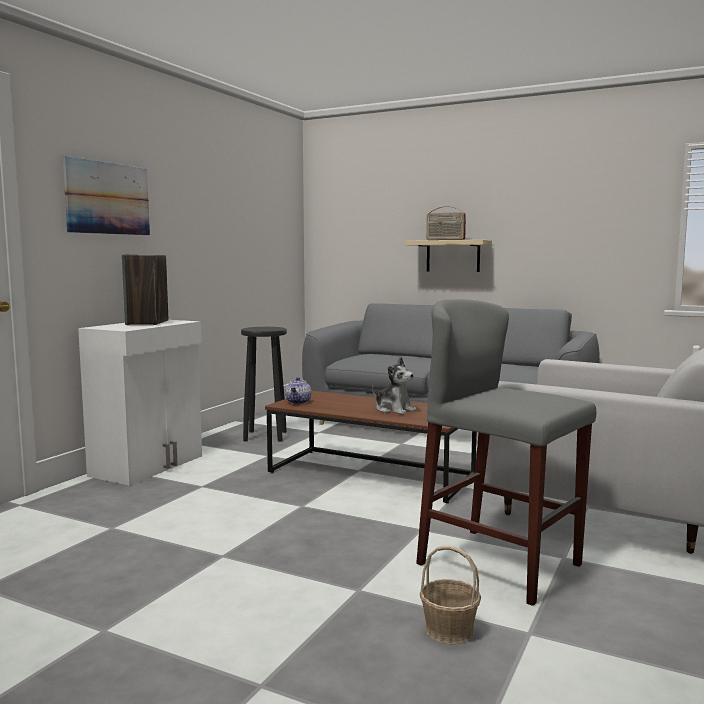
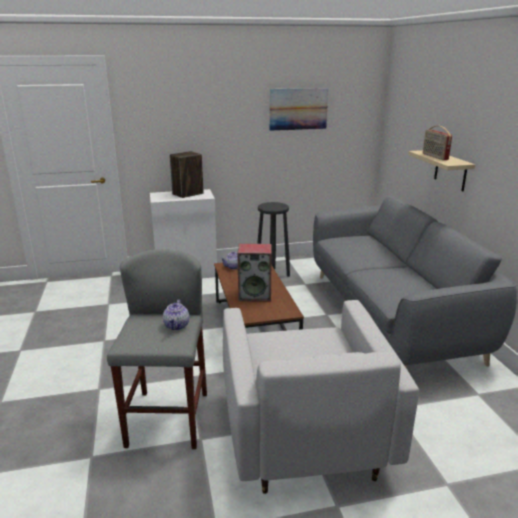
camera: 50 degrees right, 15 degrees up
picture [63,156,150,235] -> picture moved to [270,88,328,131]
plush toy [372,357,416,415] -> speaker [237,244,272,302]
basket [419,546,481,645] -> none
none -> teapot [163,299,189,330]

